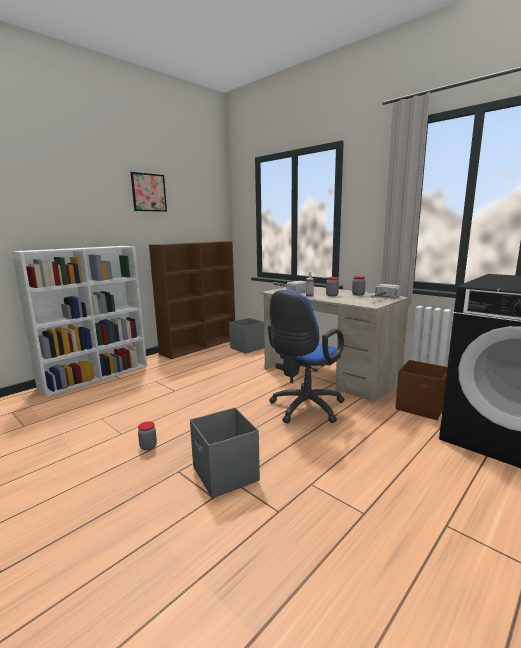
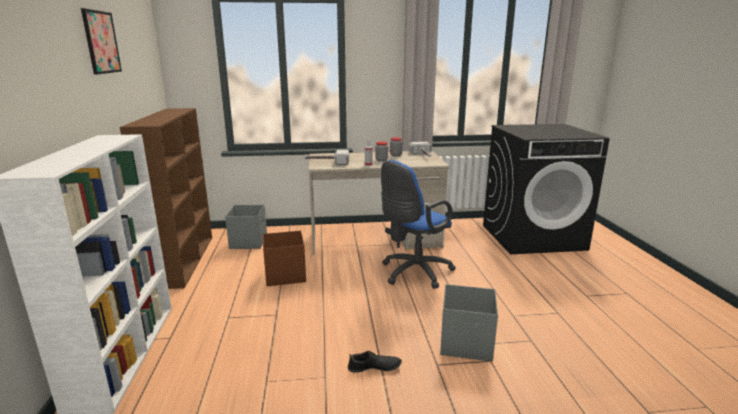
camera: 50 degrees left, 5 degrees up
jar [138,421,157,450] -> black shoe [348,351,402,373]
blue office chair [268,290,345,424] -> blue office chair turned 60 degrees clockwise [381,160,456,289]
brown storage box [396,360,447,420] -> brown storage box moved to [263,231,306,286]

